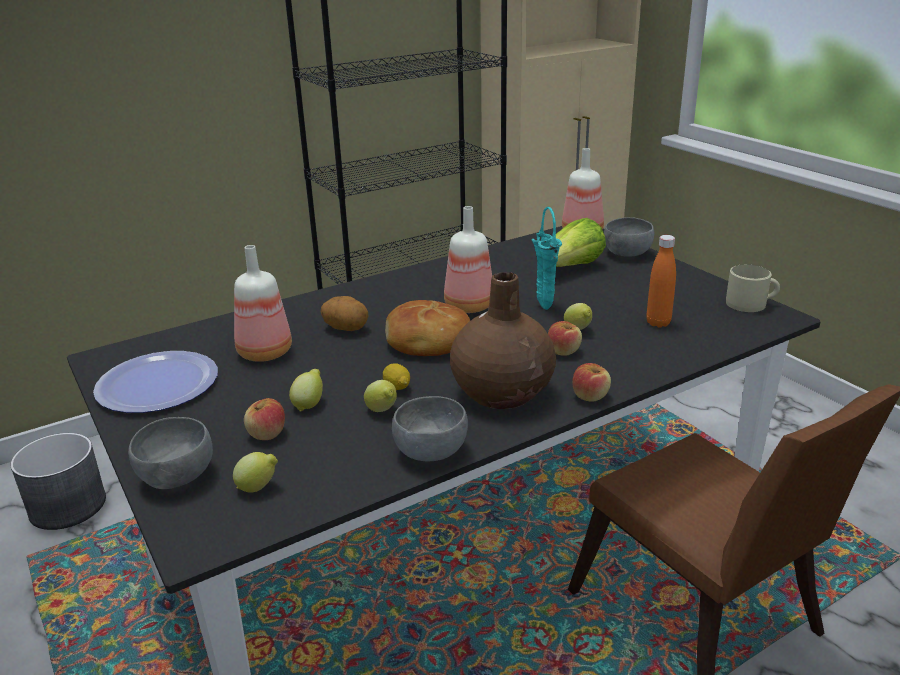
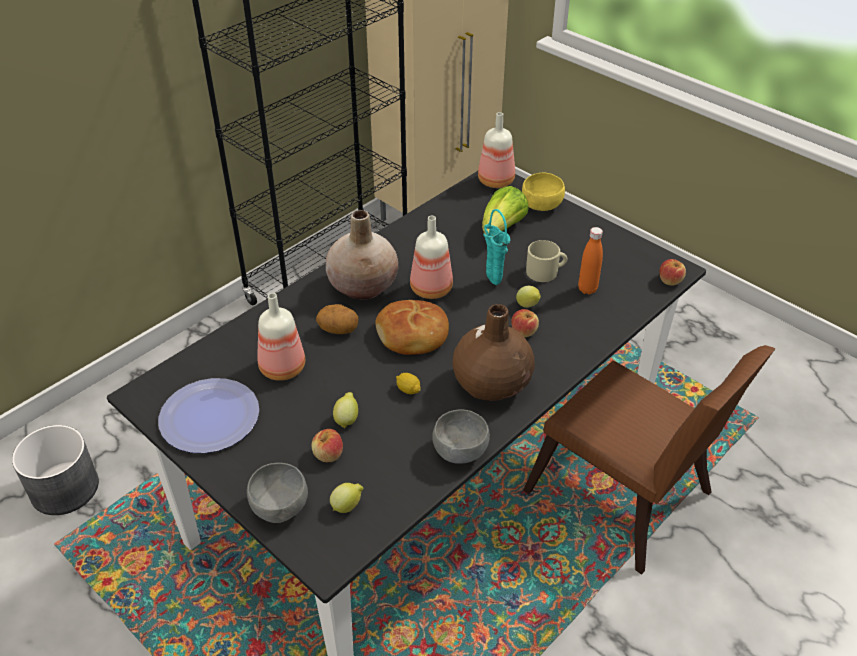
camera: 15 degrees left, 15 degrees up
lemon [364,380,397,412] -> none
apple [572,363,611,402] -> apple moved to [659,259,686,285]
grey bowl [604,217,654,257] -> yellow bowl [522,173,565,211]
beige mug [726,264,780,312] -> beige mug moved to [526,240,567,282]
none -> beige vase [326,210,398,300]

